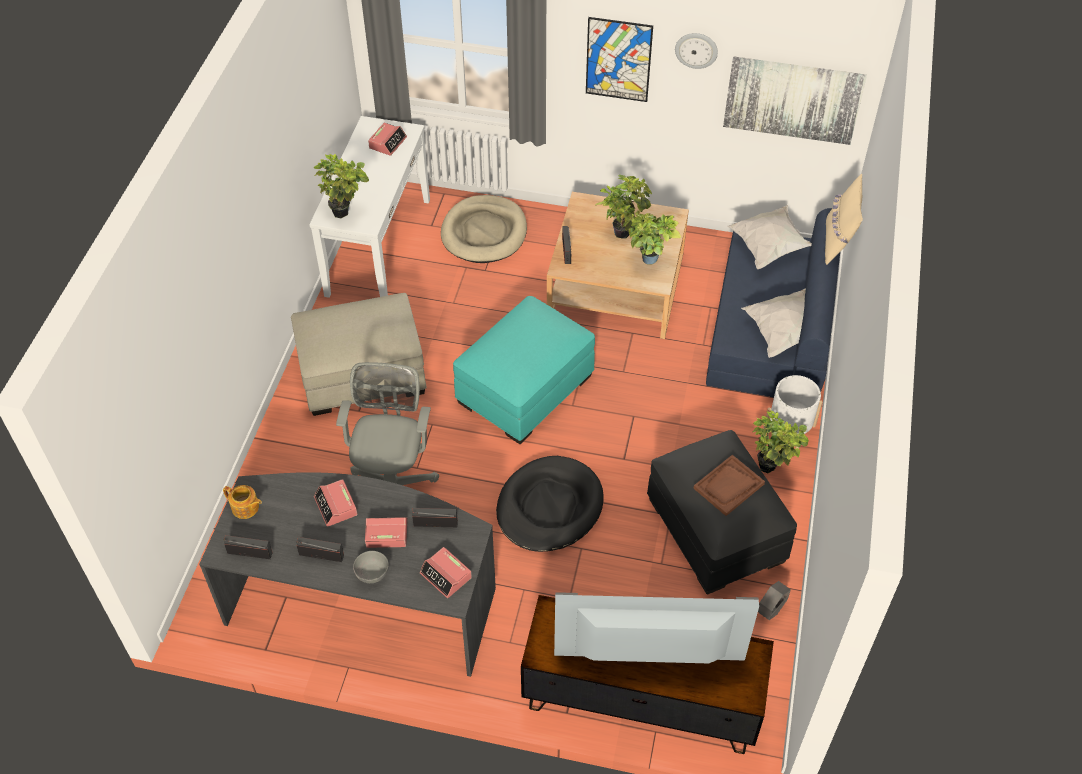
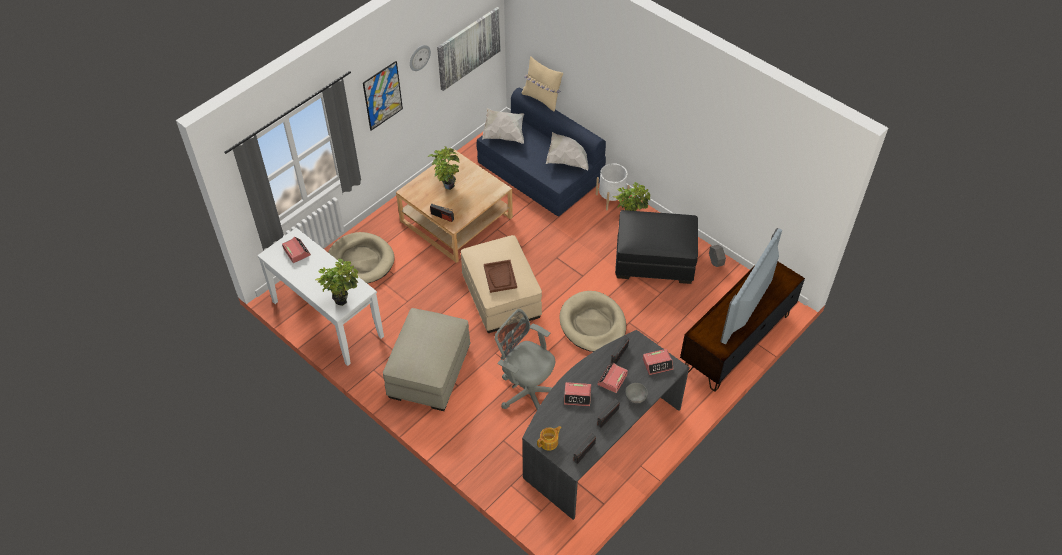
camera: 60 degrees left, 0 degrees up
turquoise ottoman [453,296,595,444] -> beige ottoman [461,235,542,333]
black dog bed [496,456,604,552] -> beige dog bed [559,291,626,352]
potted plant [623,210,681,265] -> none
brown tray [693,455,765,516] -> brown tray moved to [484,260,517,293]

